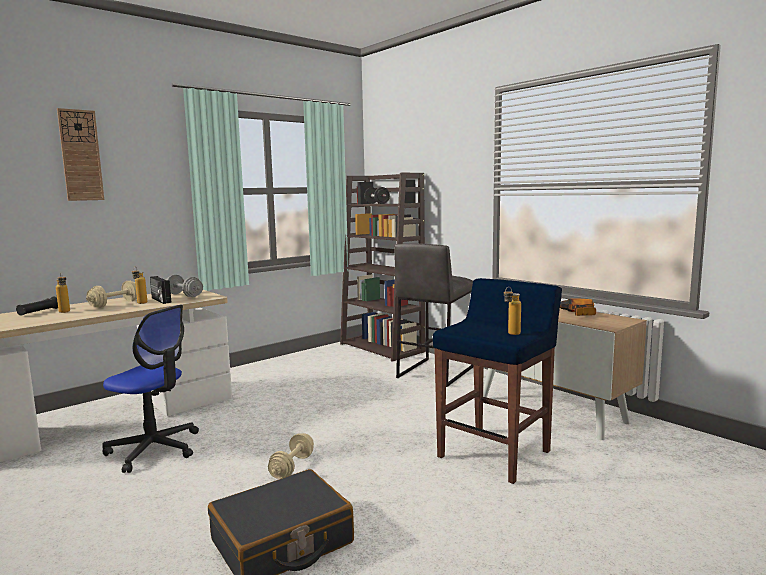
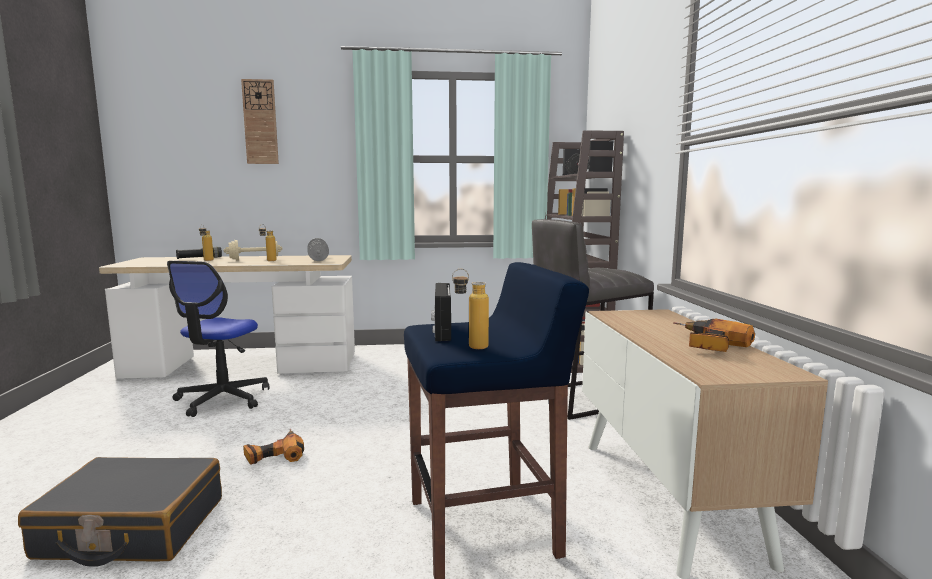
camera: 35 degrees right, 0 degrees up
office chair [102,305,199,473] -> office chair turned 45 degrees clockwise [167,261,270,417]
radio [150,276,171,304] -> radio moved to [431,283,451,341]
beige dumbbell [268,433,314,479] -> power drill [243,429,304,465]

